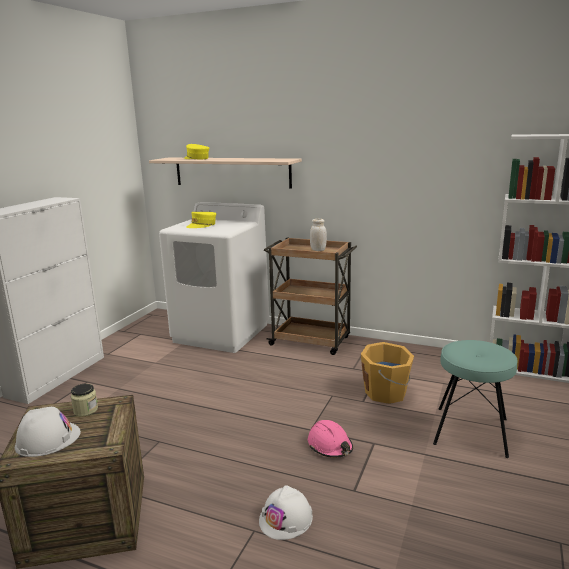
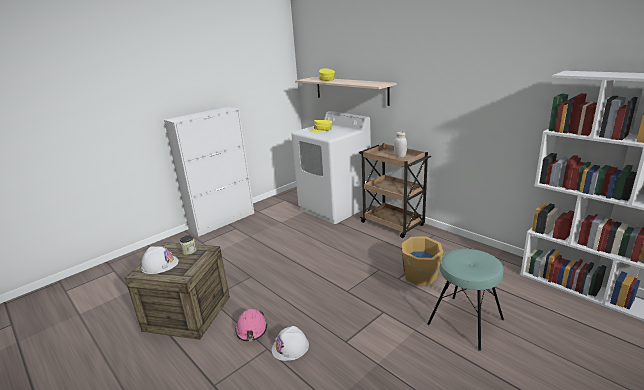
camera: 25 degrees right, 5 degrees up
pink hard hat [308,420,353,458] -> pink hard hat moved to [235,309,267,341]

